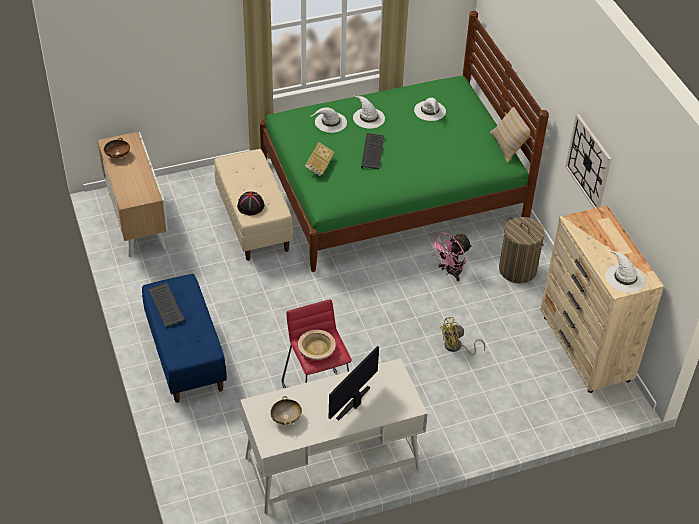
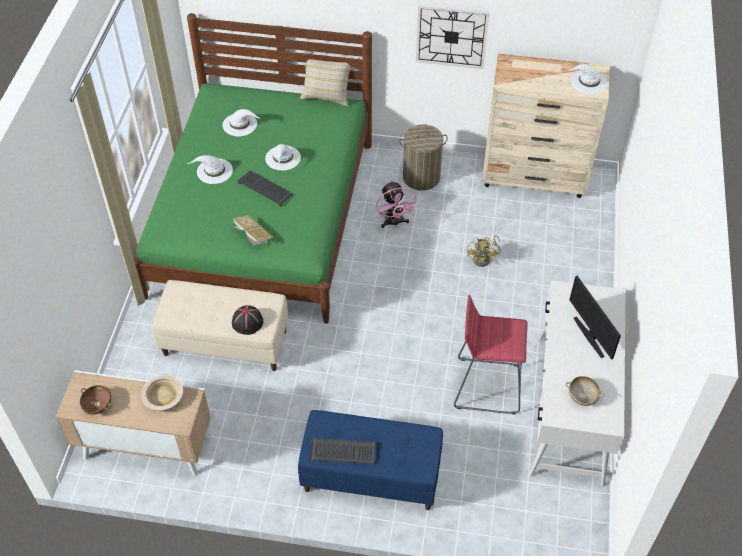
camera: 60 degrees left, 5 degrees up
beige bowl [298,330,336,360] -> beige bowl moved to [141,375,183,411]
white hat [310,108,347,133] -> white hat moved to [265,144,301,170]

